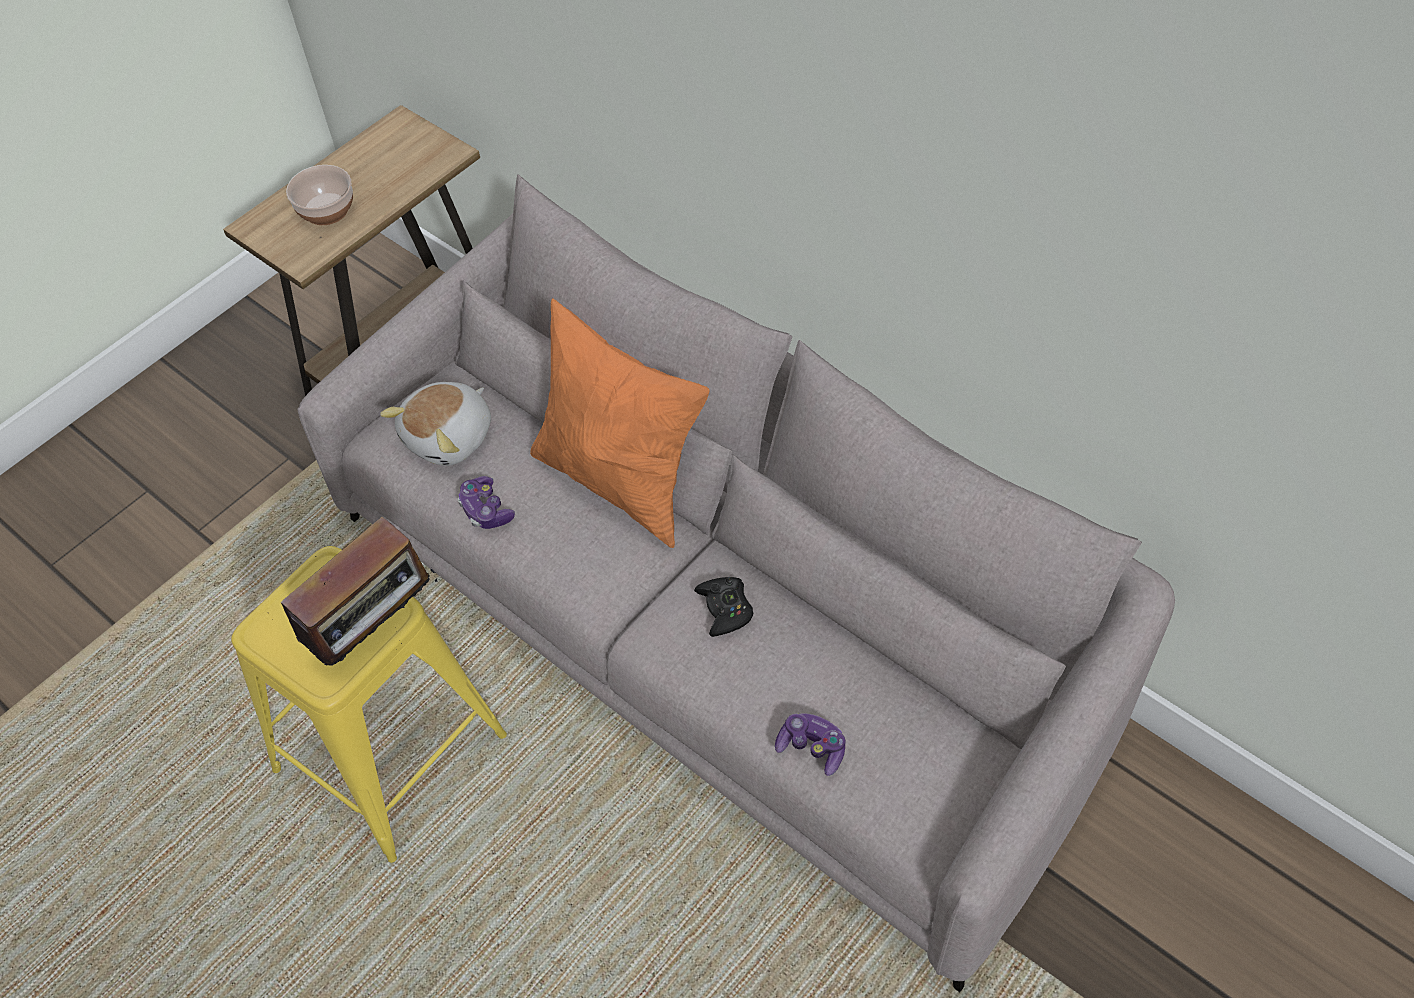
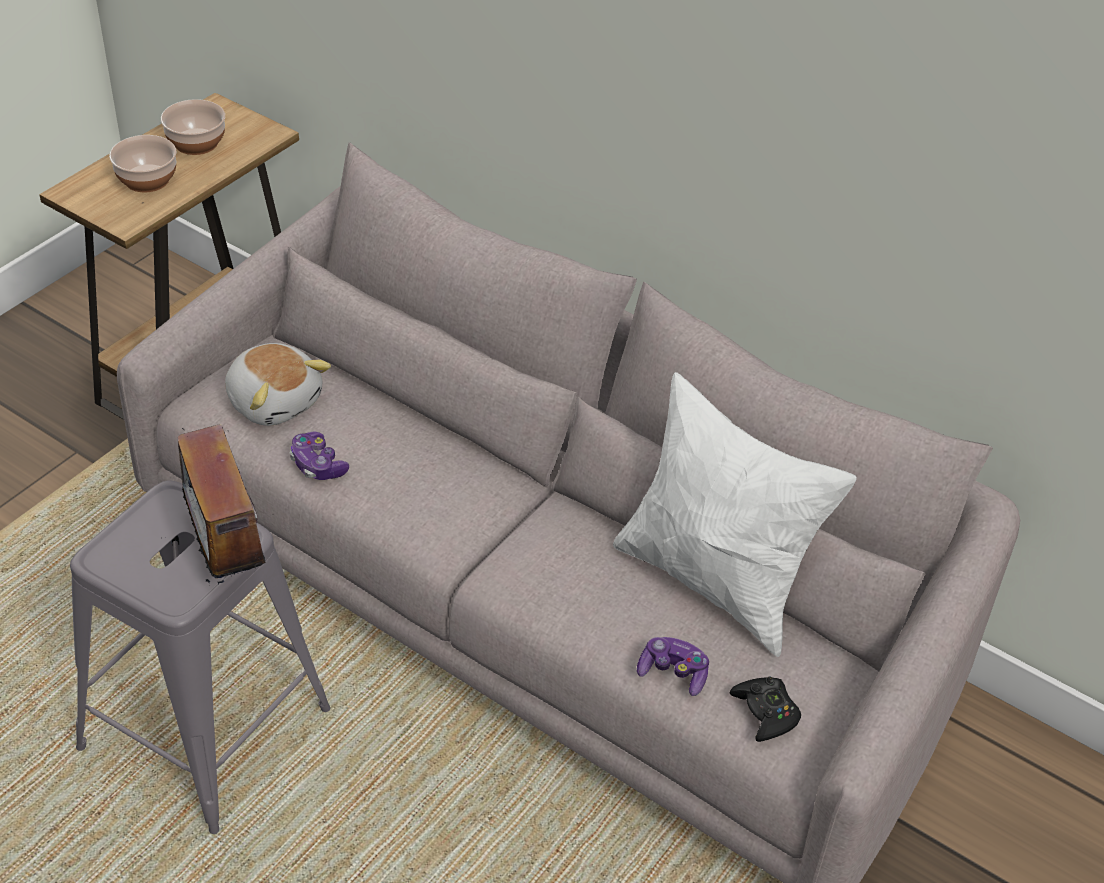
camera: 10 degrees left, 10 degrees down
yellow stool [231,546,507,863] -> grey stool [70,480,330,834]
radio [281,517,437,666] -> radio turned 120 degrees clockwise [178,424,275,585]
plush toy [380,382,491,466] -> plush toy turned 75 degrees counterclockwise [225,343,331,426]
orange pillow [530,299,709,548] -> none
black game controller [694,577,753,637] -> black game controller moved to [730,677,801,742]
none -> bowl [161,99,225,155]
none -> white pillow [613,372,857,657]

